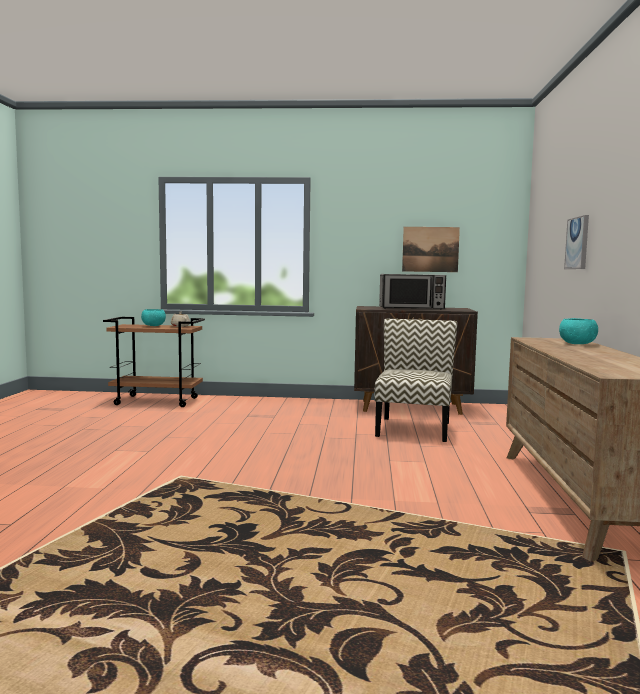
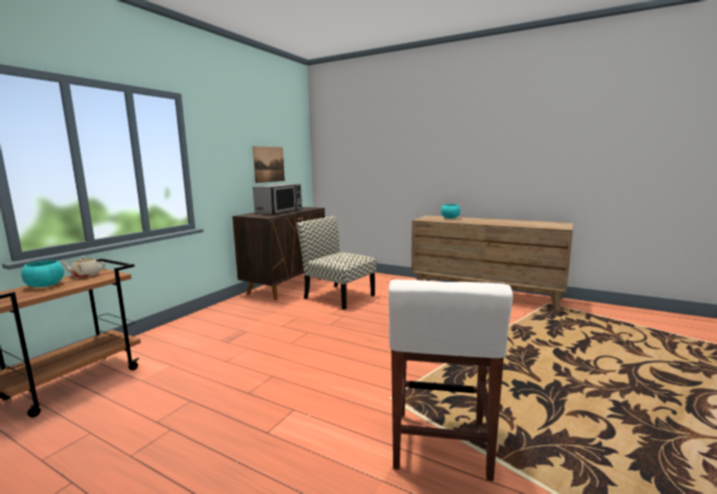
camera: 65 degrees left, 5 degrees up
picture [564,215,589,269] -> none
none -> white stool [388,280,513,481]

